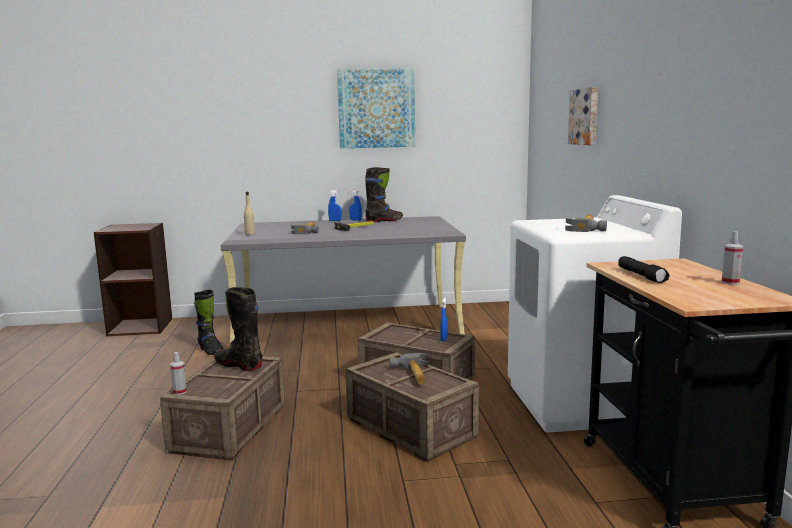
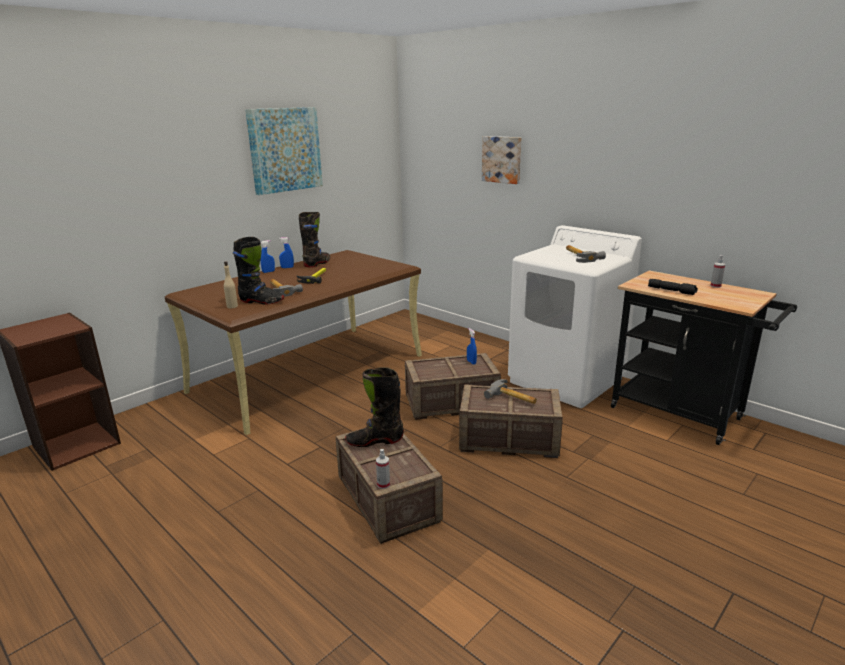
camera: 40 degrees left, 10 degrees up
black boot [194,290,223,355] -> black boot moved to [233,237,284,305]
grey desk [221,216,466,343] -> brown desk [165,250,422,435]

